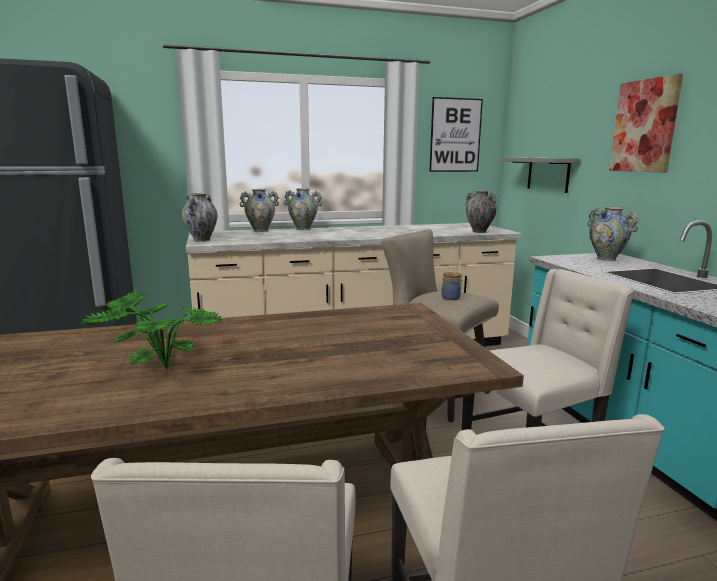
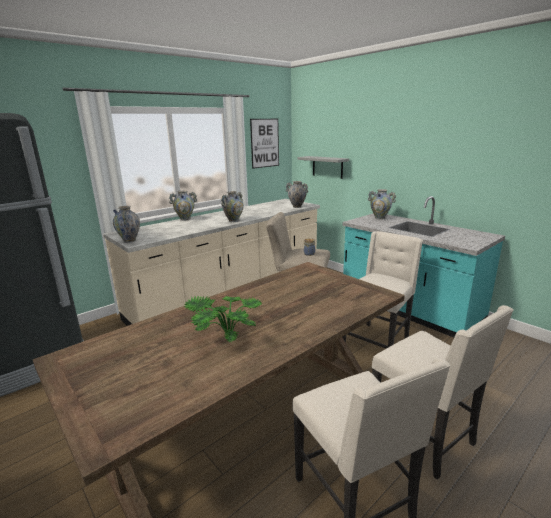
camera: 25 degrees left, 5 degrees up
vase [239,189,279,232] -> vase moved to [221,191,244,222]
picture [609,74,683,173] -> none

